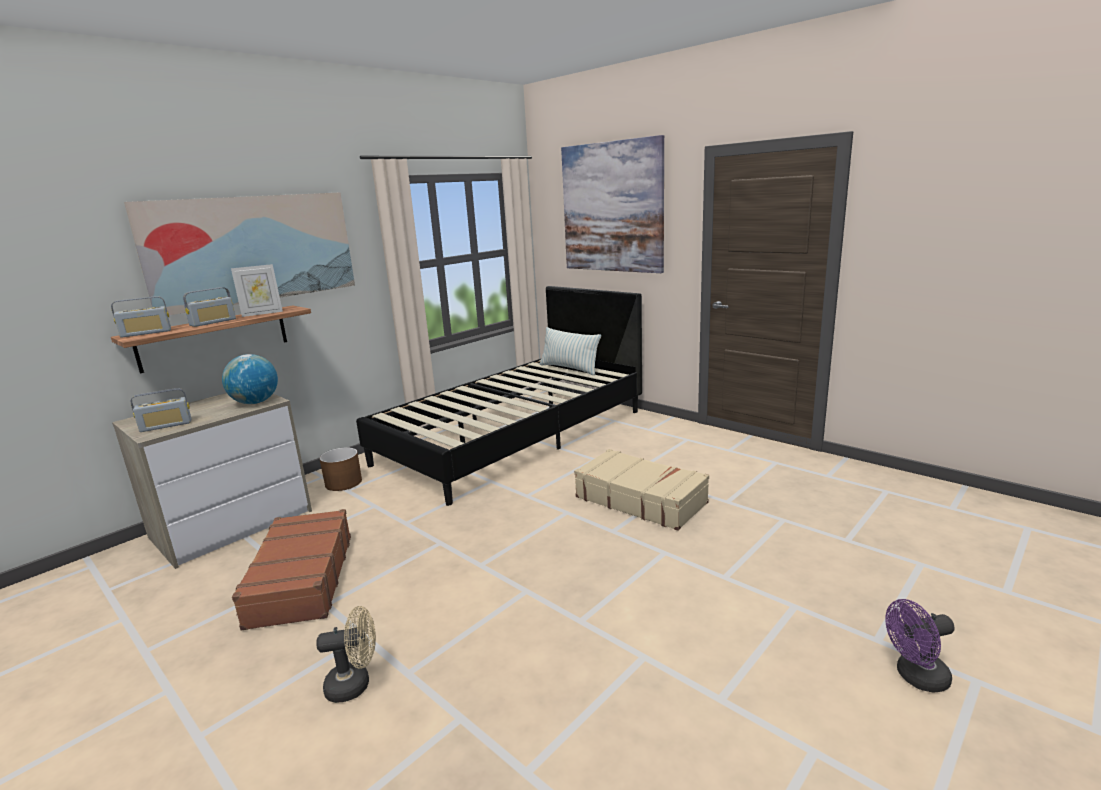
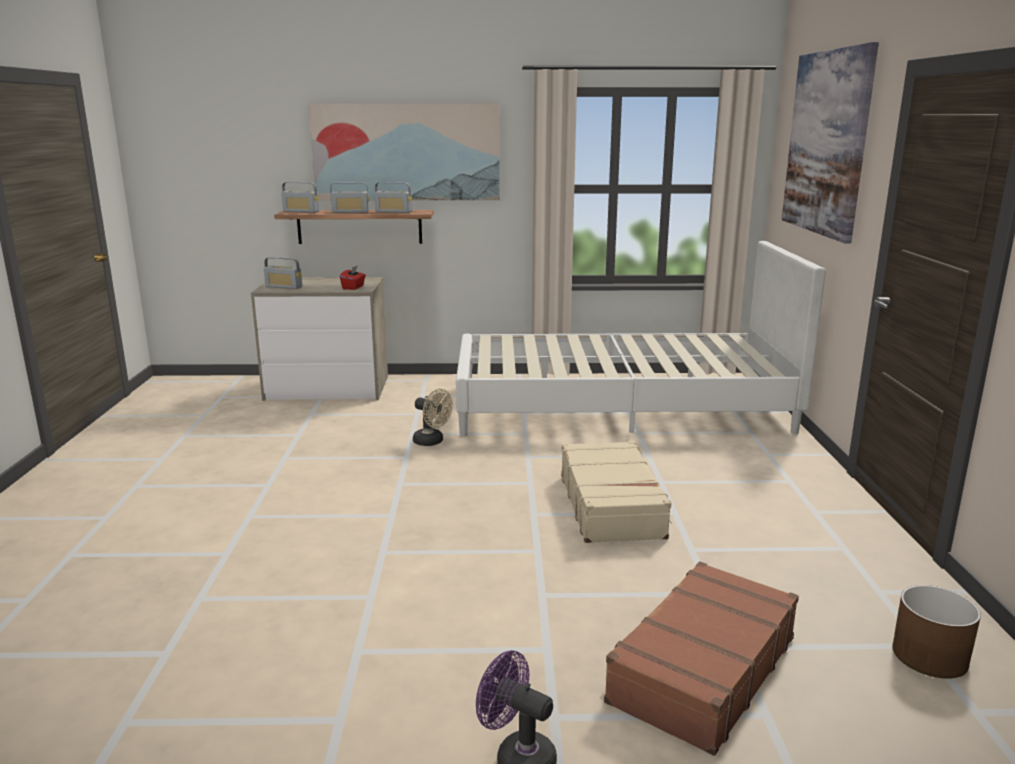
camera: 45 degrees right, 0 degrees up
globe [222,354,278,404] -> red tissue box [340,265,366,290]
picture frame [231,264,283,317] -> radio [374,182,412,213]
brown suitcase [232,509,351,631] -> brown suitcase moved to [604,562,799,756]
beige fan [316,606,376,703] -> beige fan moved to [413,389,453,446]
brown planter [319,447,362,491] -> brown planter moved to [892,585,981,679]
black bed [356,286,642,506] -> white bed [456,241,826,436]
pillow [540,327,601,375] -> none

